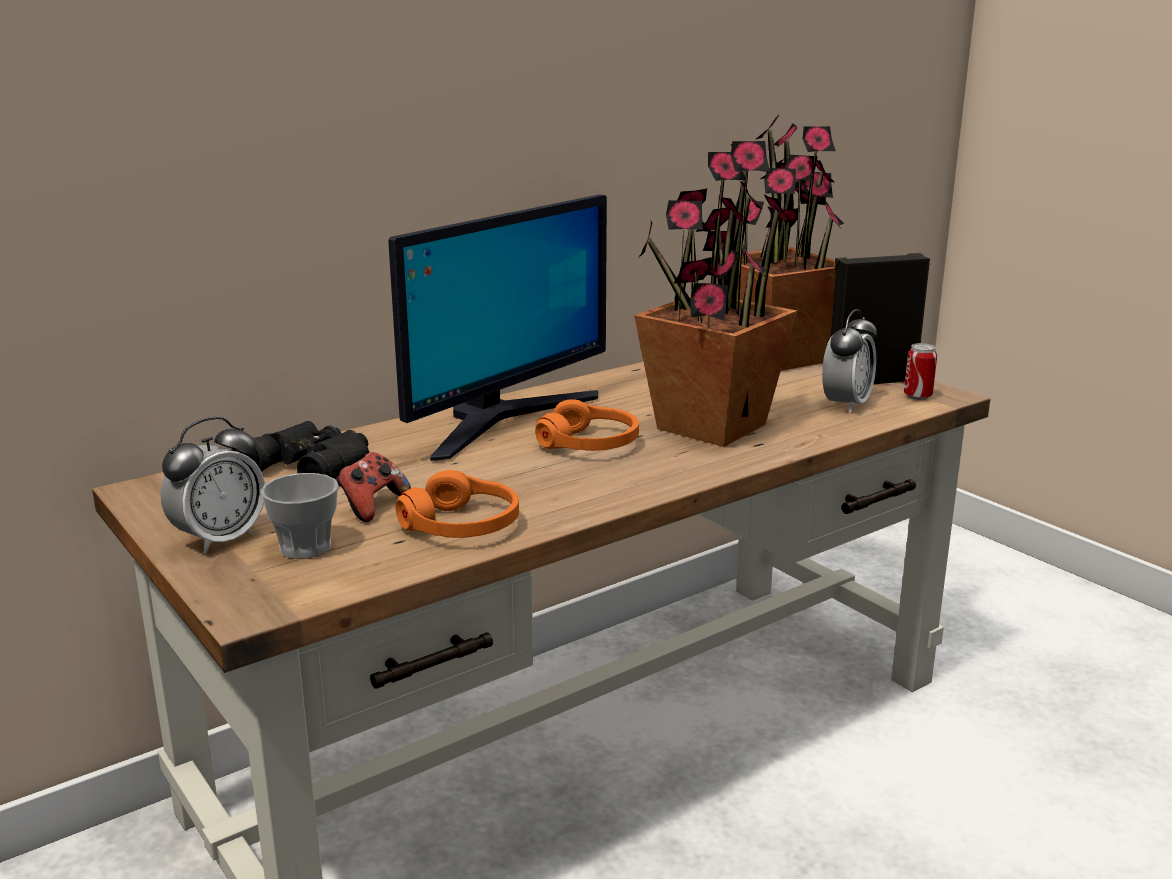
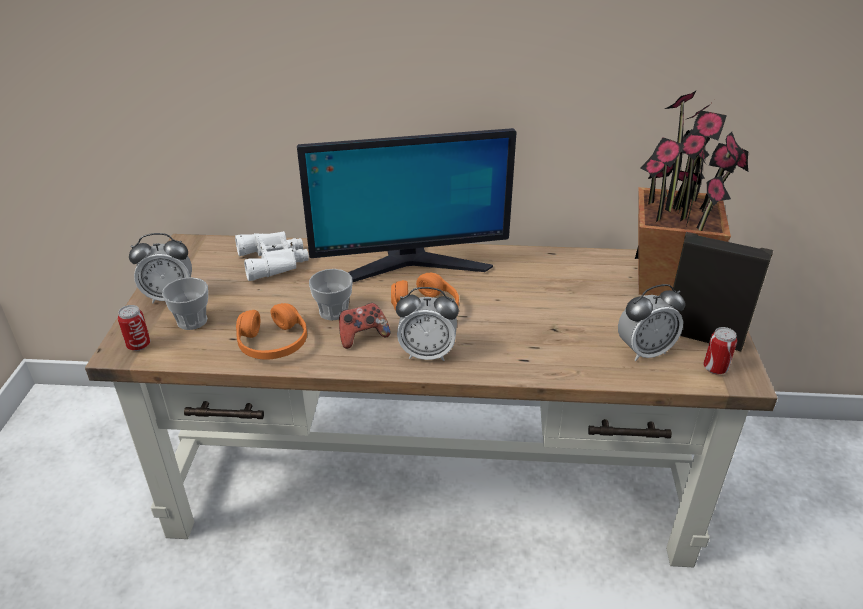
camera: 40 degrees right, 15 degrees up
black binoculars [236,421,369,479] -> white binoculars [235,231,309,281]
game controller [336,452,411,522] -> game controller moved to [339,303,390,349]
potted plant [634,141,798,447] -> none
none -> can [118,305,151,351]
none -> cup [309,269,353,320]
none -> alarm clock [396,287,459,361]

